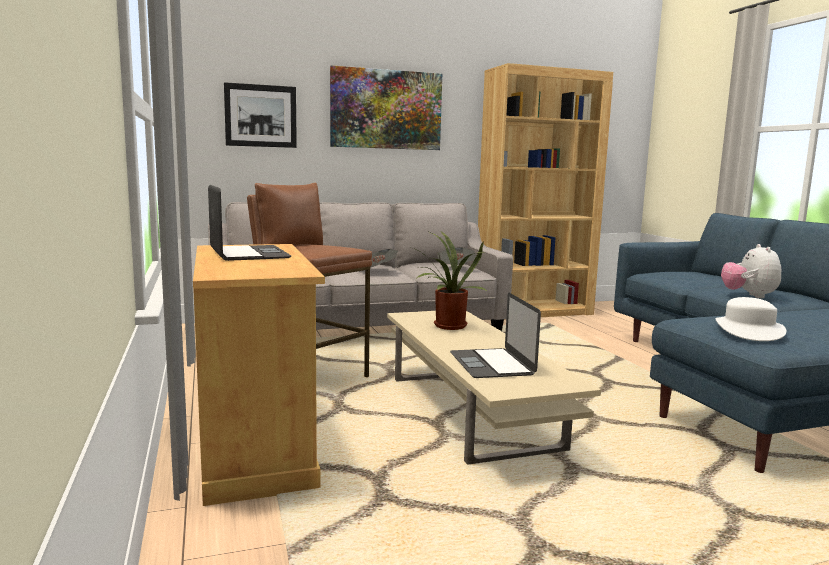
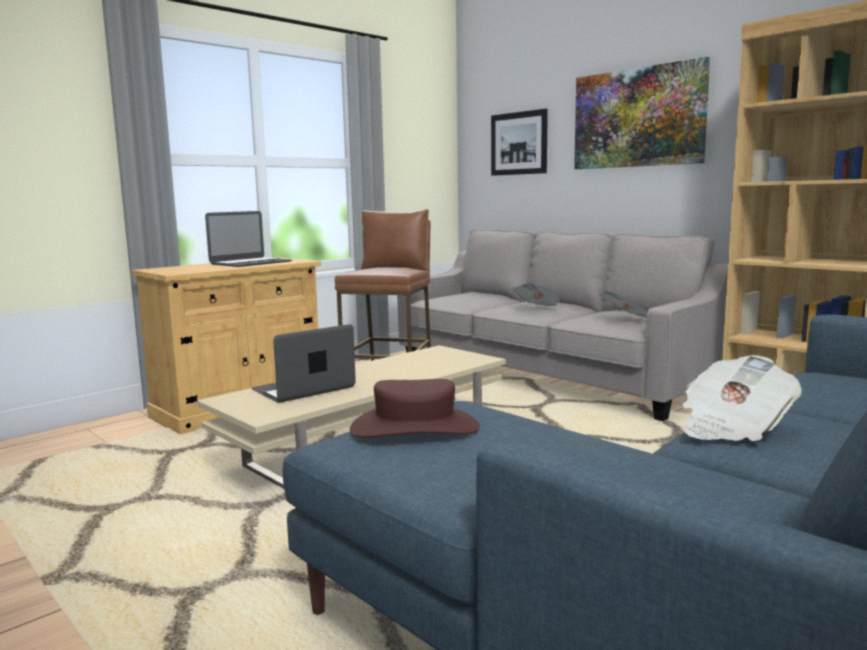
camera: 65 degrees right, 0 degrees up
potted plant [413,231,488,330] -> none
white hat [716,297,786,341] -> brown hat [350,379,480,438]
plush toy [721,244,781,298] -> newspaper [682,355,802,441]

